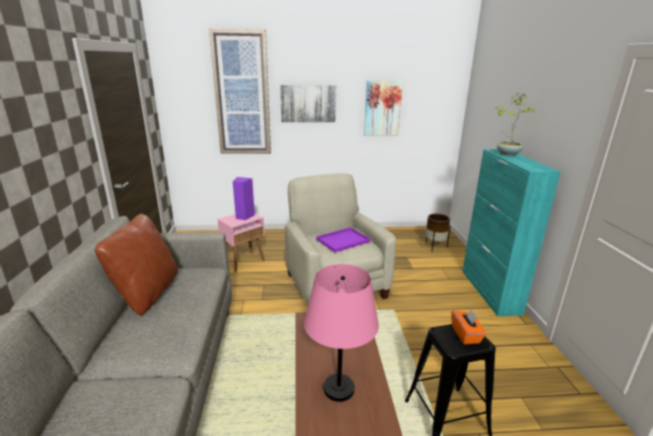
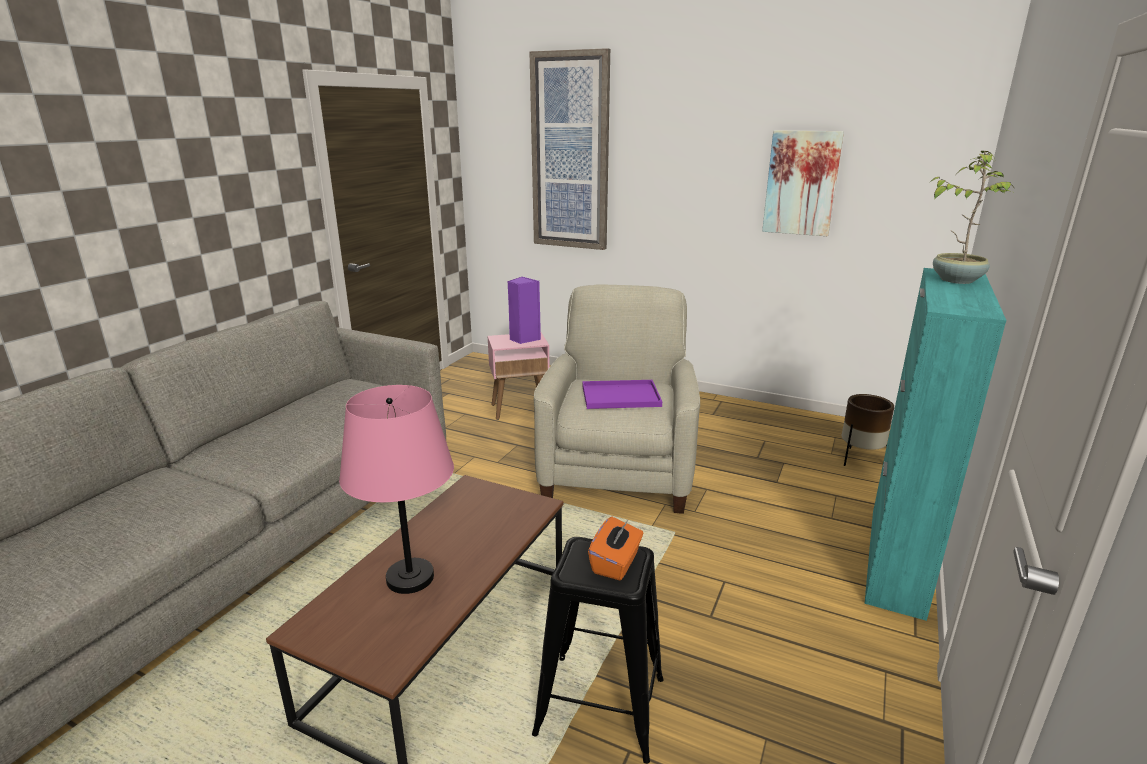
camera: 30 degrees right, 0 degrees up
brown pillow [95,214,178,316] -> none
picture [280,85,336,122] -> none

